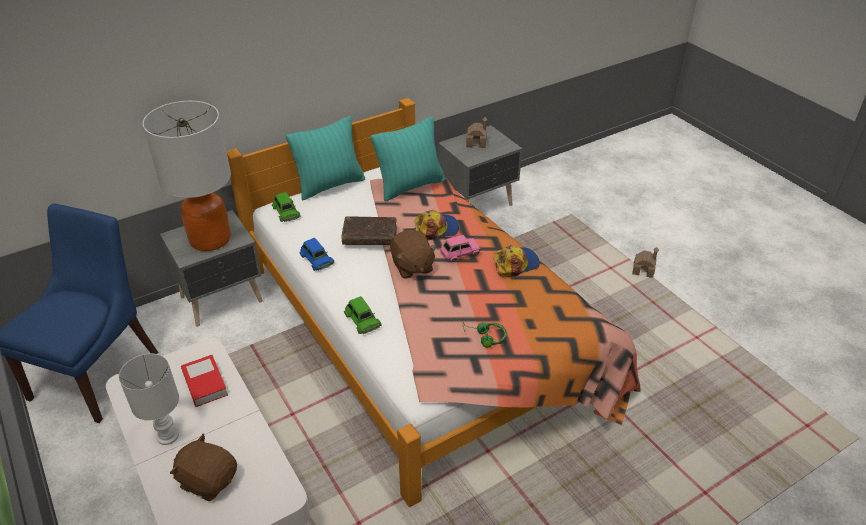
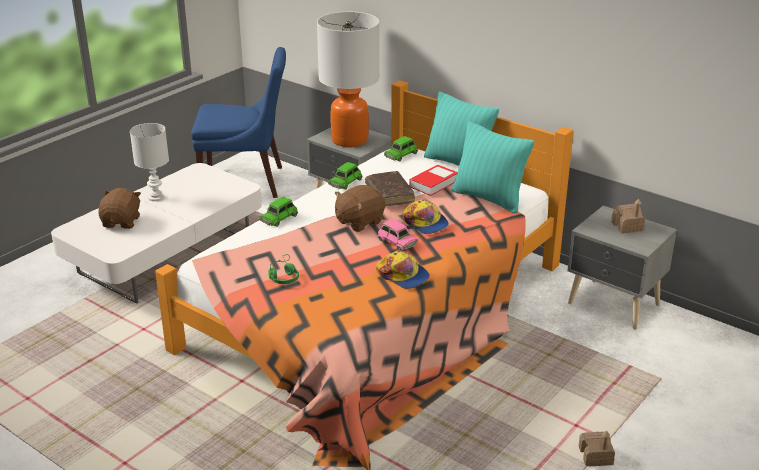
camera: 70 degrees right, 10 degrees down
book [181,355,228,407] -> book moved to [409,165,458,196]
blue toy car [299,238,334,271] -> green toy car [328,162,362,190]

